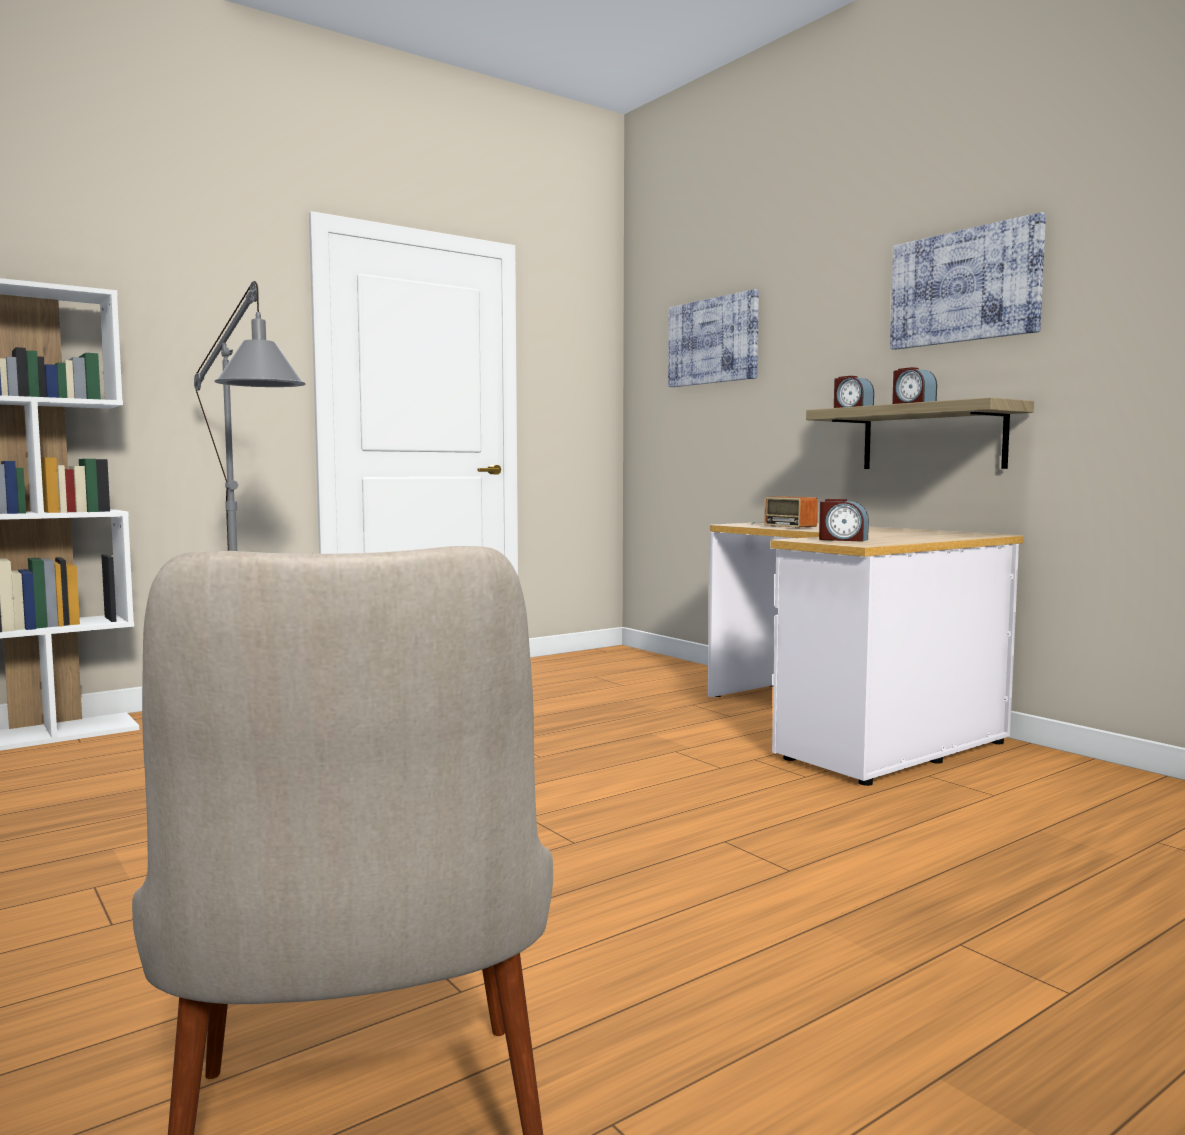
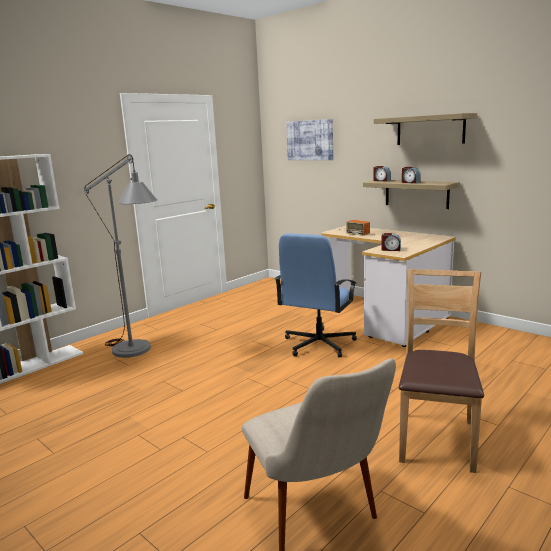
camera: 10 degrees left, 10 degrees up
picture [890,212,1046,350] -> shelf [374,113,477,145]
none -> blue office chair [275,233,357,357]
none -> brown chair [399,269,484,473]

